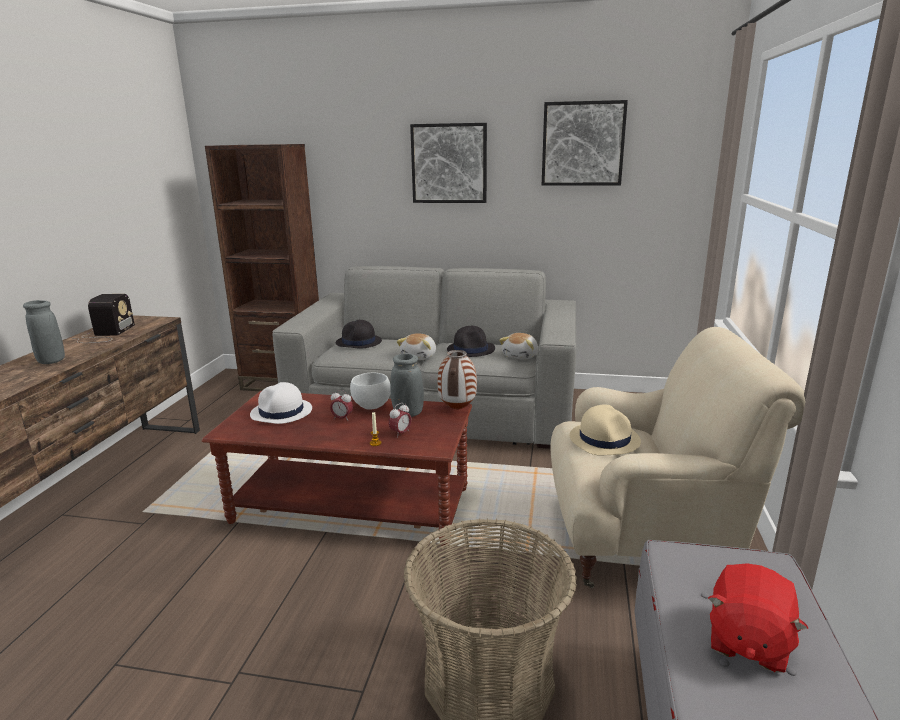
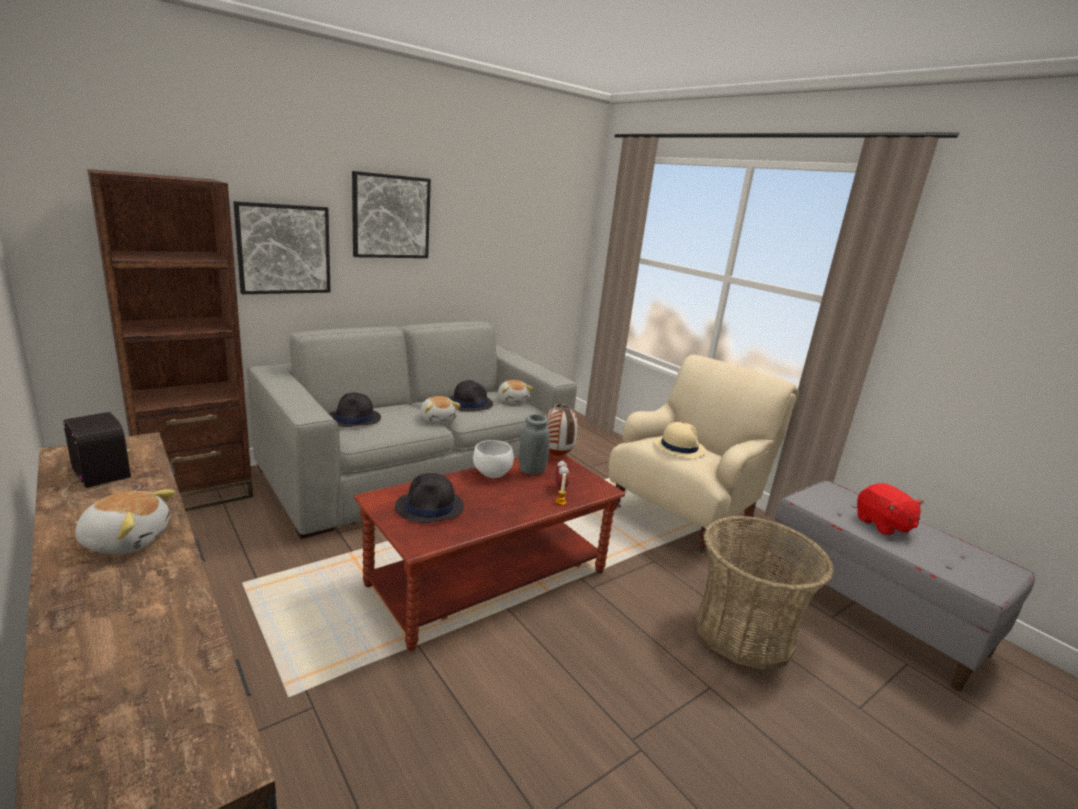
camera: 50 degrees left, 0 degrees up
grey vase [23,300,65,364] -> plush toy [75,489,175,554]
white hat [250,382,312,424] -> black hat [395,473,464,523]
alarm clock [330,390,353,421] -> none
picture [542,100,628,186] -> picture moved to [233,201,331,294]

